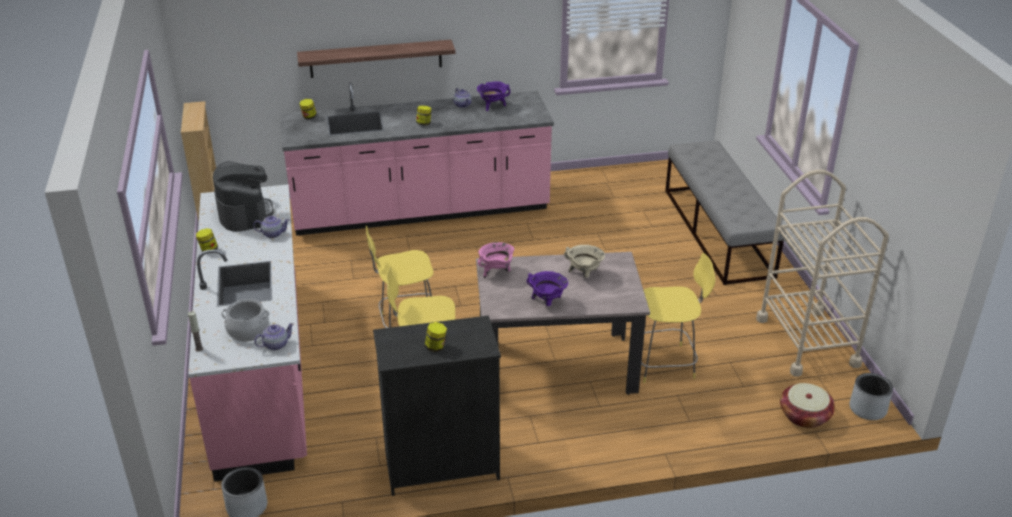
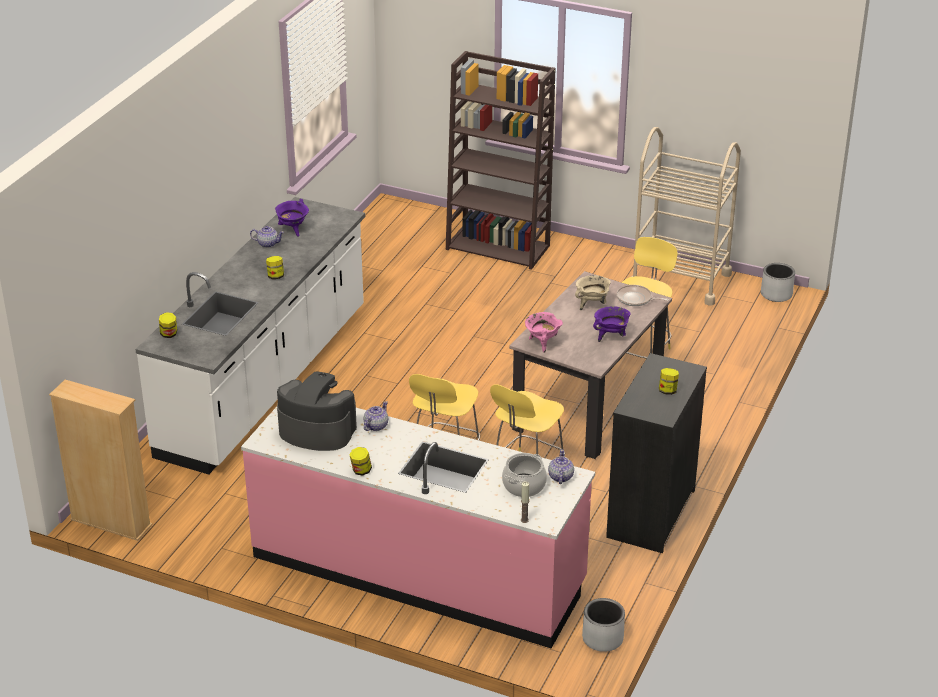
camera: 55 degrees left, 0 degrees up
pink counter [281,82,554,236] -> white counter [135,197,365,474]
shelf [297,40,455,78] -> none
grey bench [665,140,786,285] -> brown bookcase [446,51,556,270]
basket [780,383,835,428] -> none
none -> frying pan [616,285,669,306]

